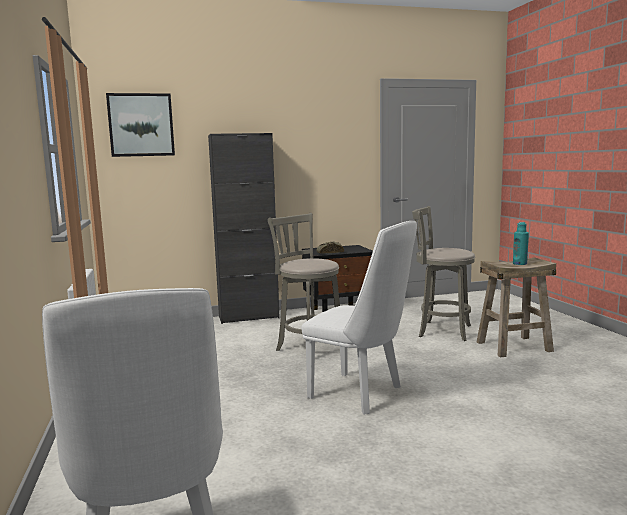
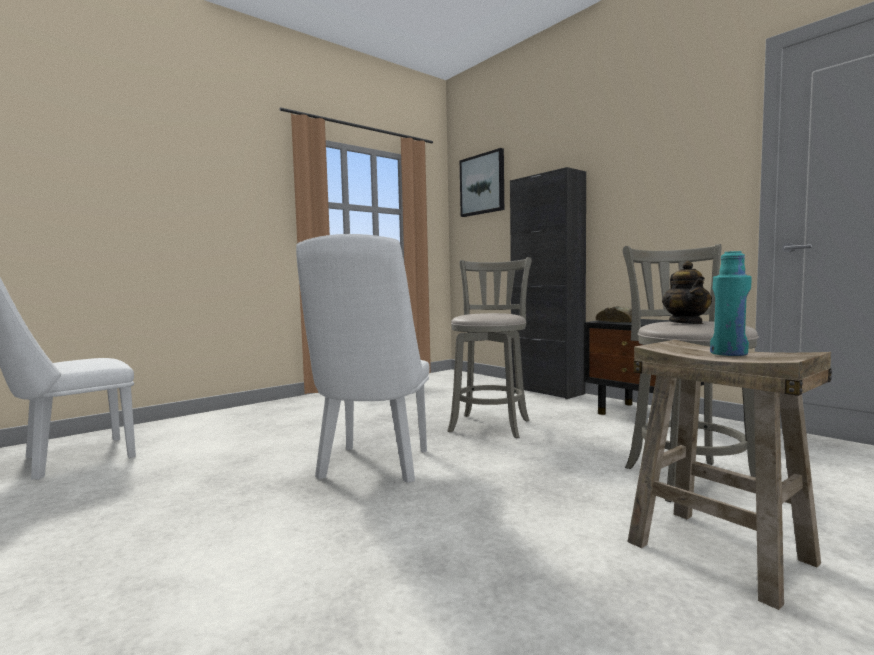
camera: 65 degrees right, 5 degrees down
none -> teapot [662,261,712,324]

